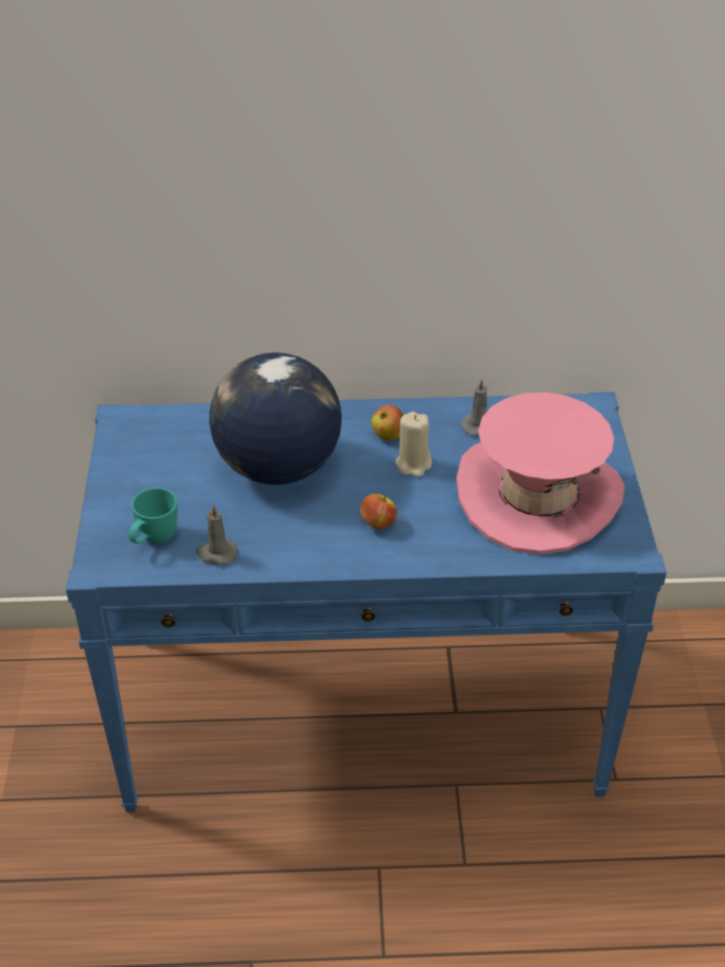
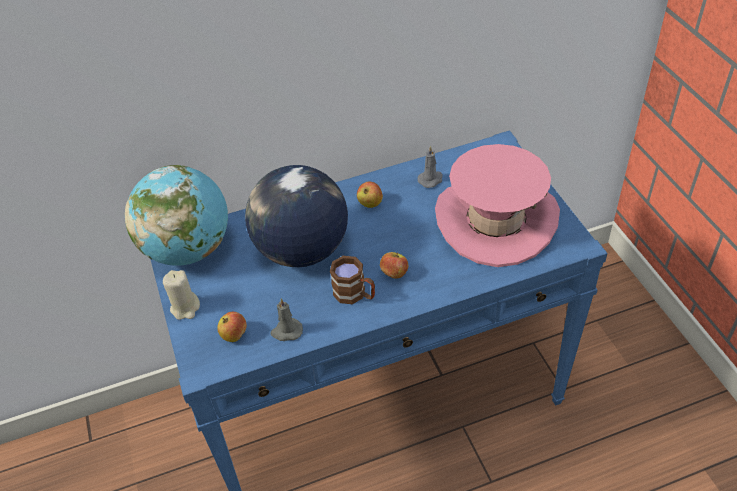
camera: 15 degrees left, 5 degrees up
turquoise mug [128,488,178,544] -> apple [217,312,247,342]
beige candle [395,412,432,477] -> beige candle moved to [163,270,200,320]
none -> globe [125,165,228,266]
none -> brown mug [330,256,375,304]

